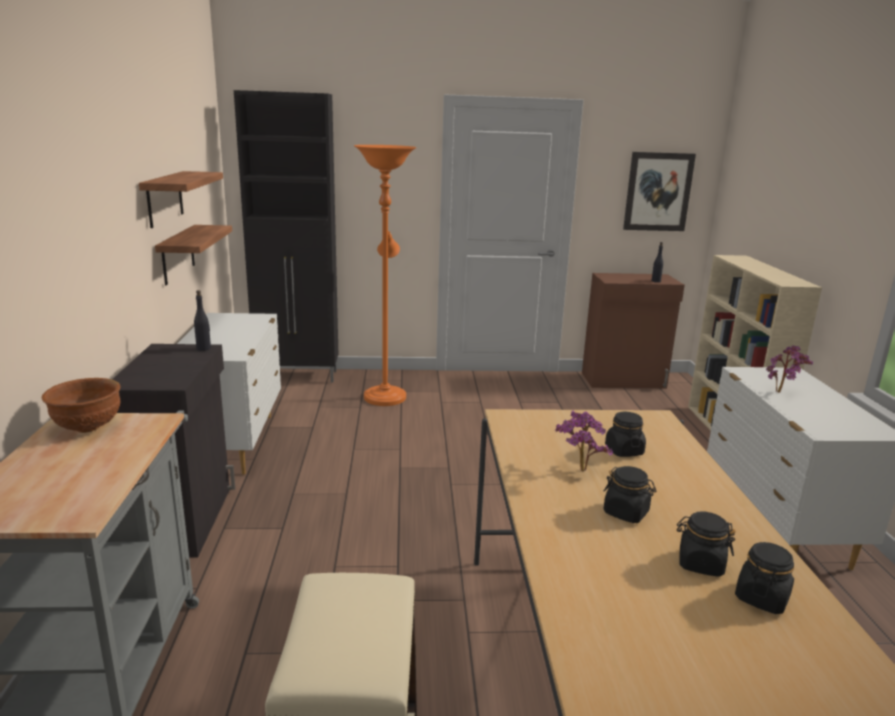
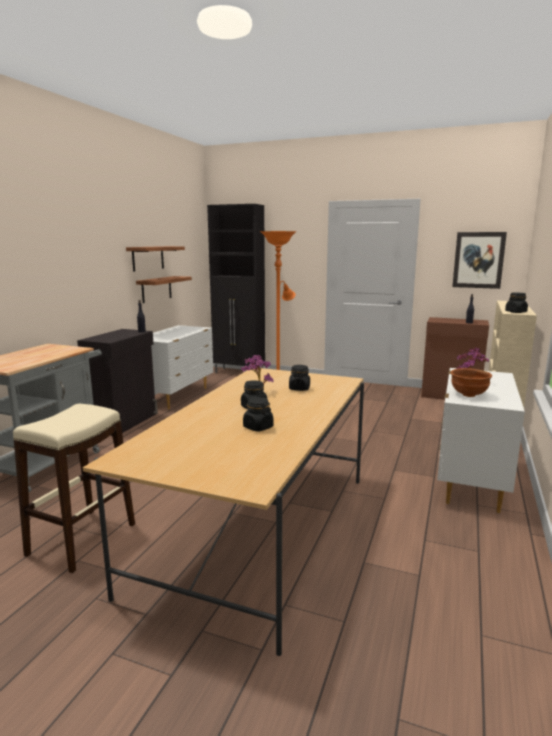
camera: 25 degrees right, 5 degrees down
brown bowl [42,378,120,433] -> brown bowl moved to [450,368,492,397]
black jar [735,542,794,614] -> black jar moved to [505,292,528,313]

